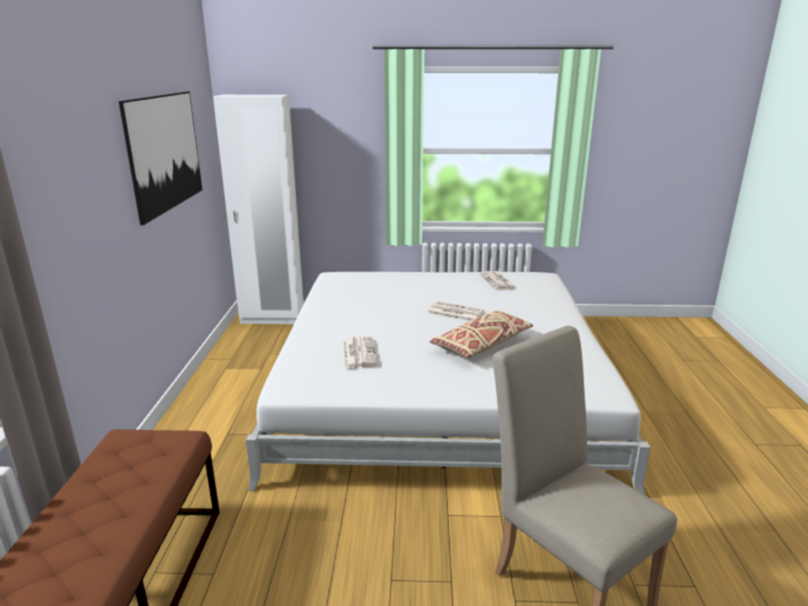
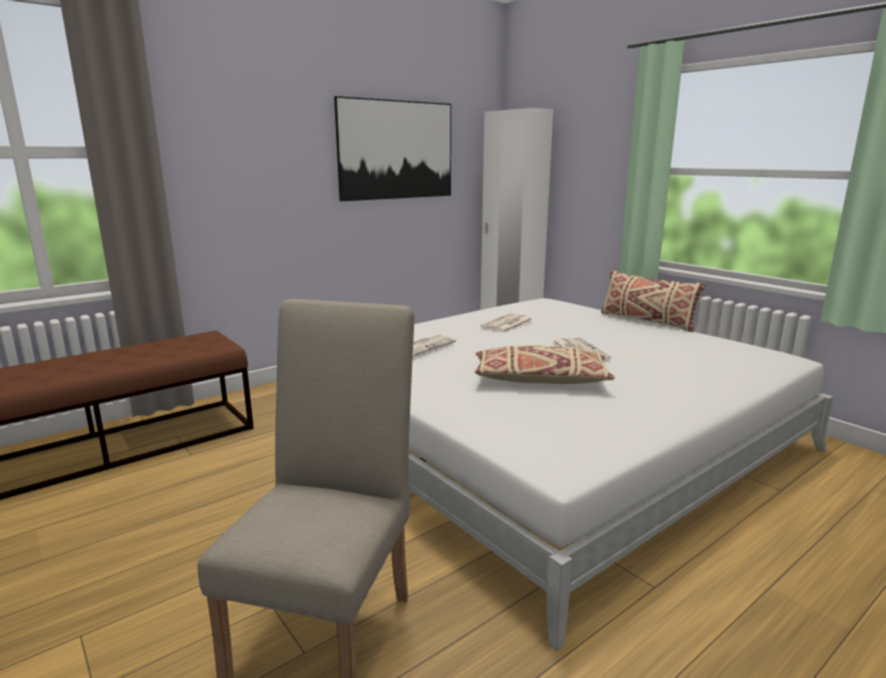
camera: 50 degrees right, 5 degrees down
newspaper [479,271,516,290] -> newspaper moved to [481,313,533,333]
none -> beige pillow [601,271,706,332]

